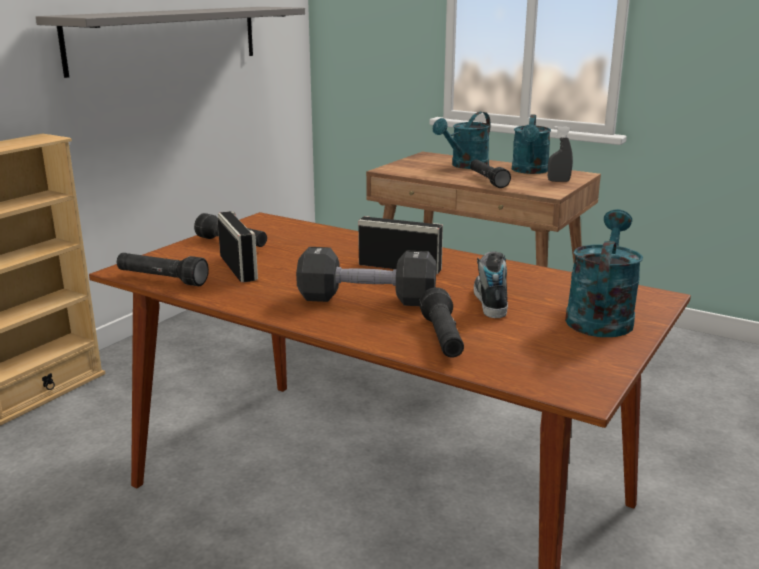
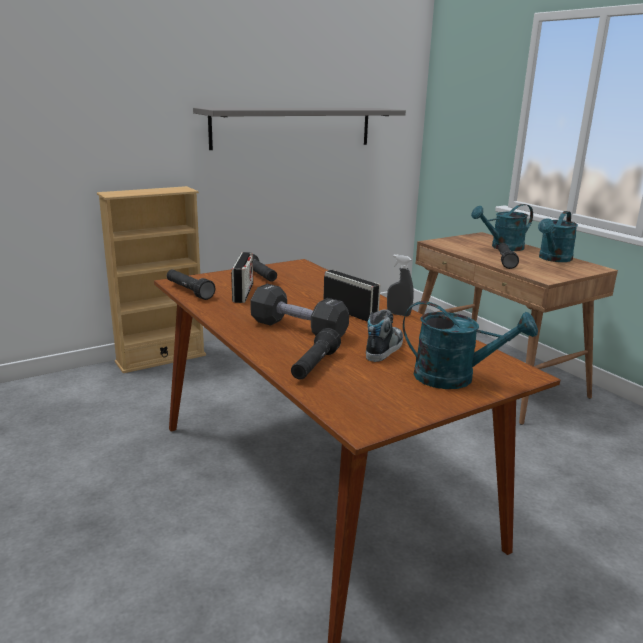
camera: 25 degrees right, 0 degrees up
grey spray bottle [548,126,573,182] -> grey spray bottle moved to [387,255,414,316]
turquoise watering can [565,209,643,337] -> turquoise watering can turned 60 degrees clockwise [403,301,538,389]

